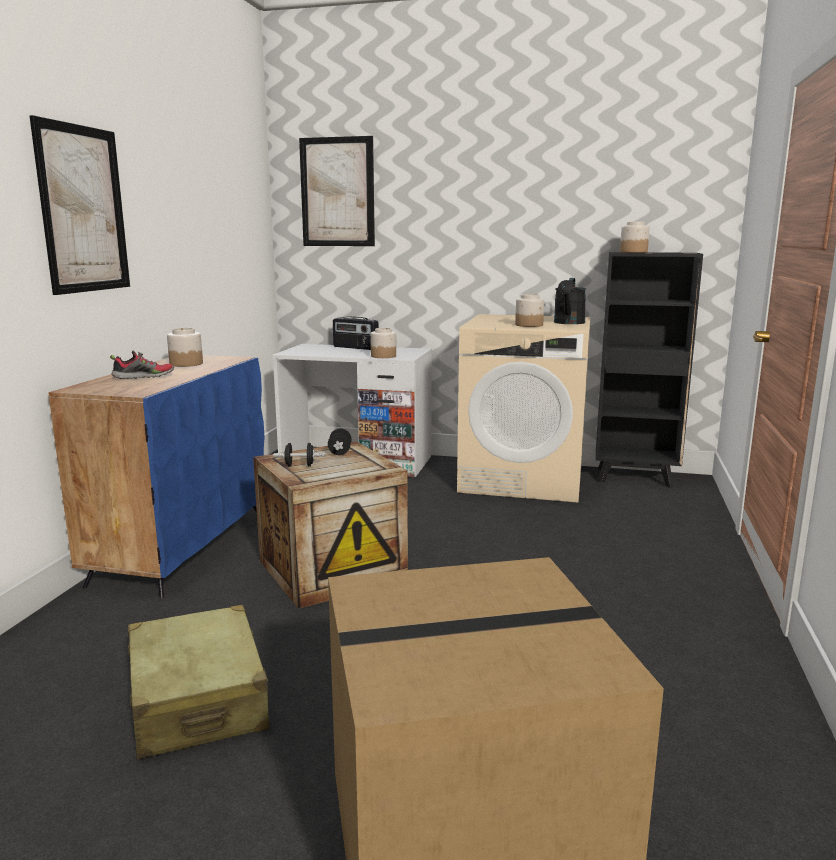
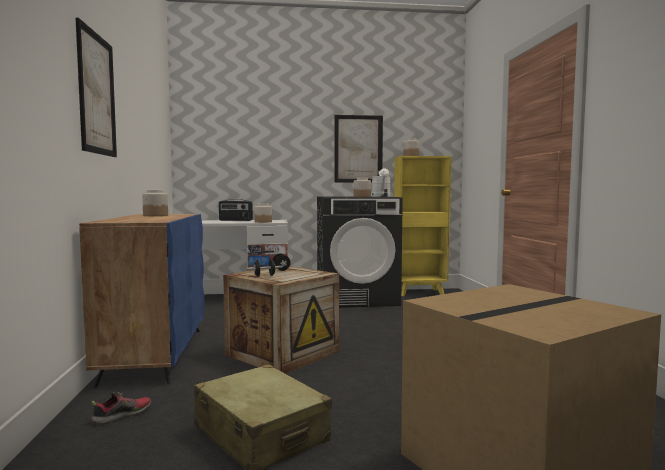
camera: 20 degrees left, 10 degrees down
shoe [110,351,174,379] -> shoe moved to [91,392,151,424]
picture [299,136,375,246] -> picture moved to [334,115,383,183]
beige washing machine [457,314,591,502] -> black washing machine [317,197,403,308]
black watering can [554,278,586,324] -> white watering can [372,168,391,197]
black bookcase [596,252,703,488] -> yellow bookcase [394,156,451,296]

